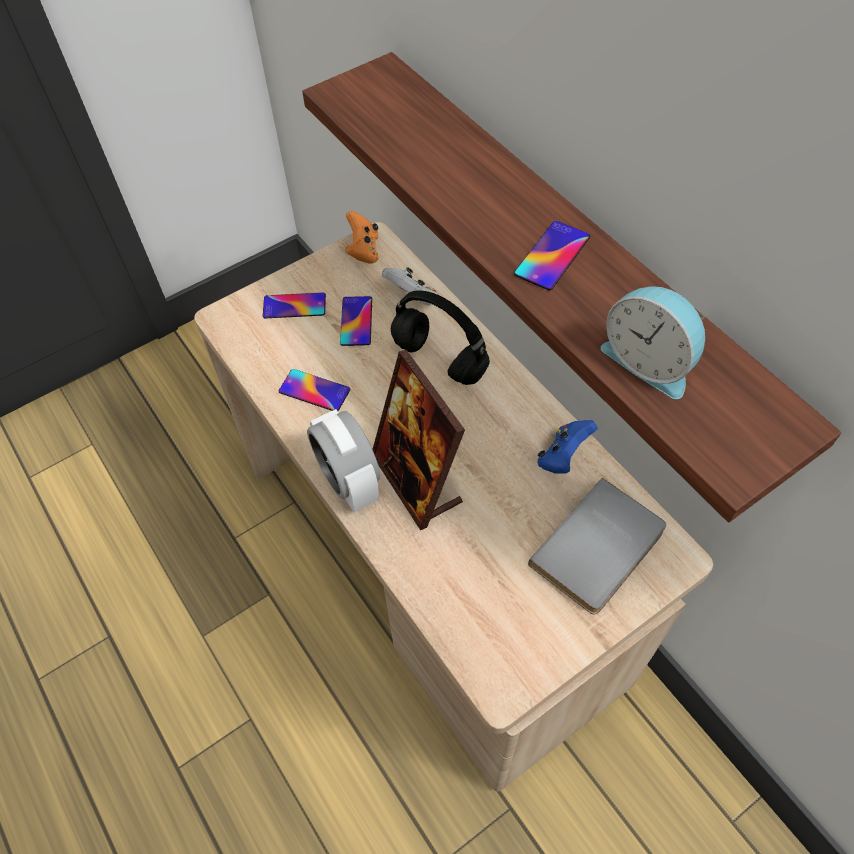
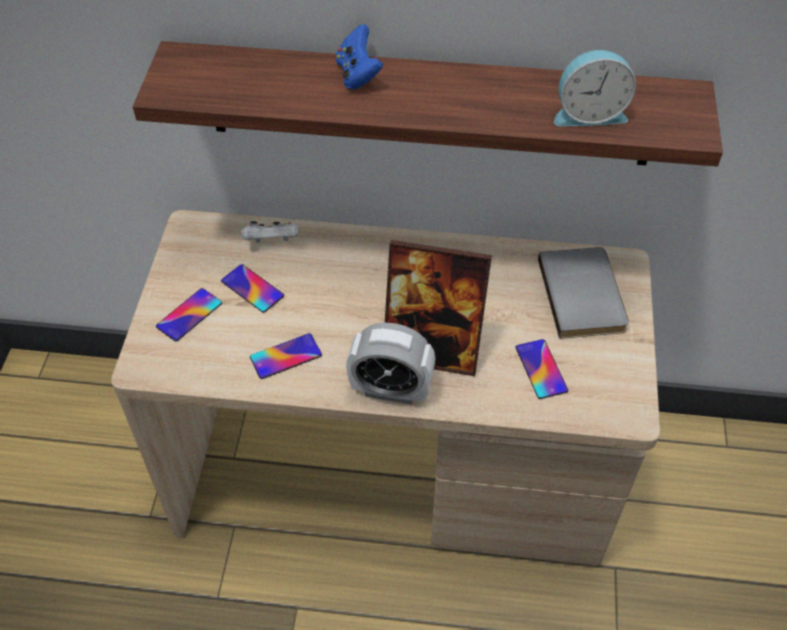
camera: 50 degrees left, 5 degrees down
orange game controller [345,211,378,264] -> none
black headphones [391,290,490,385] -> none
phone [514,221,590,290] -> phone moved to [516,339,568,399]
blue game controller [538,420,598,474] -> blue game controller moved to [335,24,383,90]

